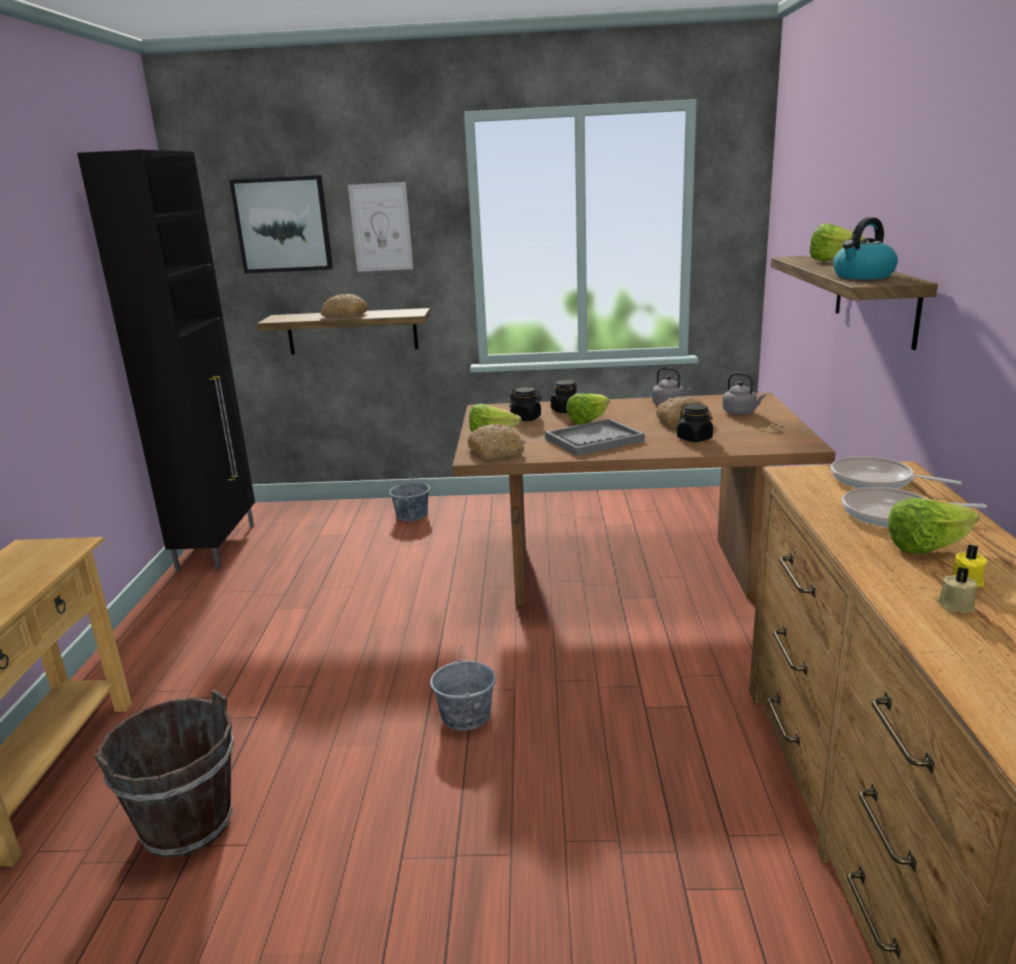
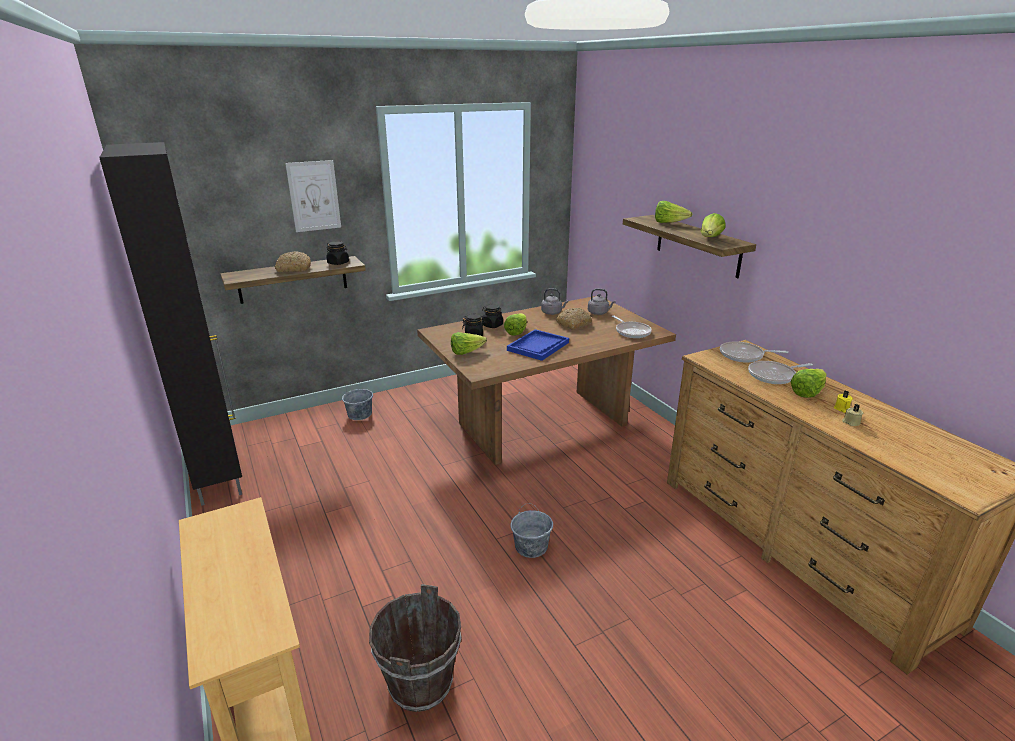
camera: 30 degrees left, 5 degrees up
picture [229,175,333,274] -> none
bread [467,424,524,459] -> none
grey tray [545,419,645,456] -> blue tray [507,329,569,361]
black jar [677,403,713,442] -> black jar moved to [326,241,349,265]
kettle [833,218,898,280] -> lettuce [701,213,726,237]
none -> frying pan [612,315,652,338]

